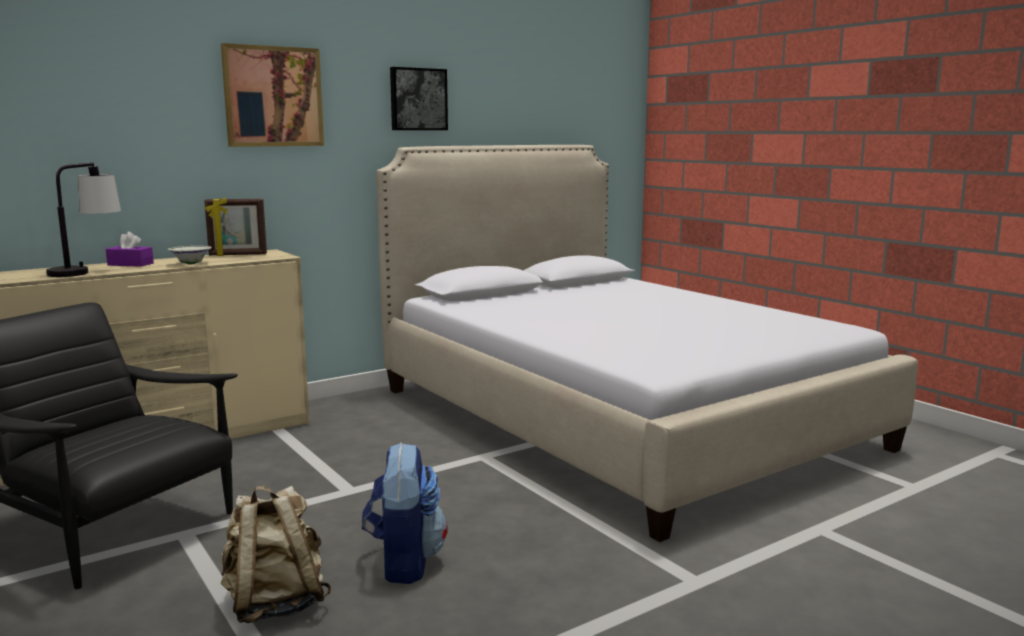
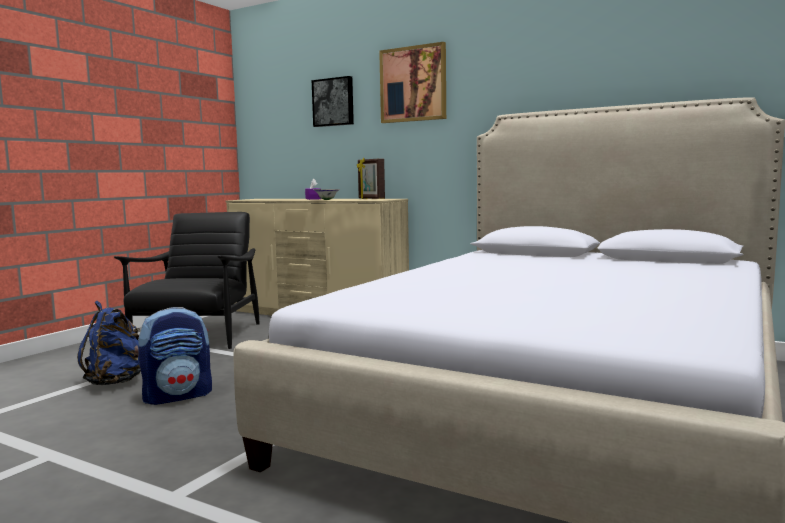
camera: 65 degrees right, 5 degrees down
table lamp [46,163,121,277] -> none
beige backpack [221,486,332,623] -> blue backpack [77,301,141,385]
picture [390,67,448,130] -> picture moved to [312,76,354,127]

